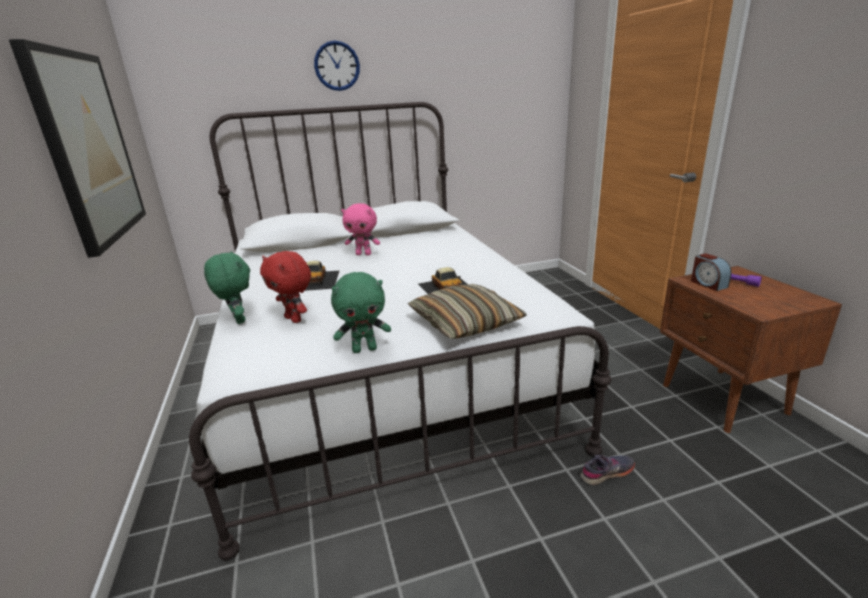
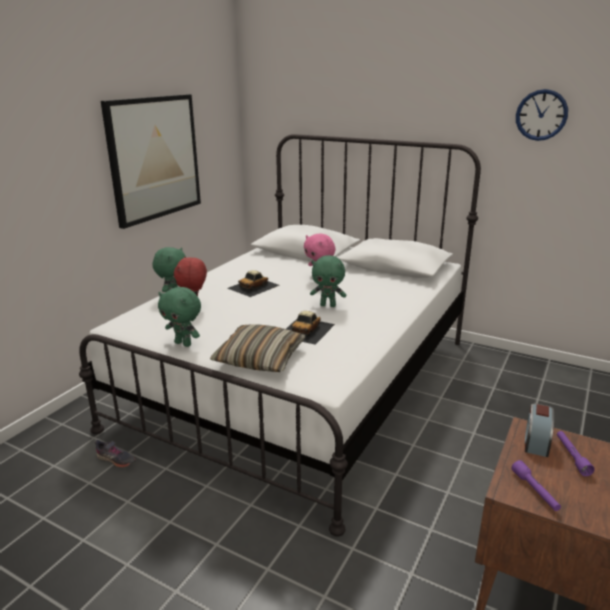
camera: 45 degrees right, 0 degrees up
wall clock [314,40,360,91] -> wall clock moved to [516,89,568,141]
grey shoe [581,455,635,486] -> grey shoe moved to [95,440,136,467]
none -> green plush toy [310,255,346,307]
none -> purple flashlight [511,460,561,511]

